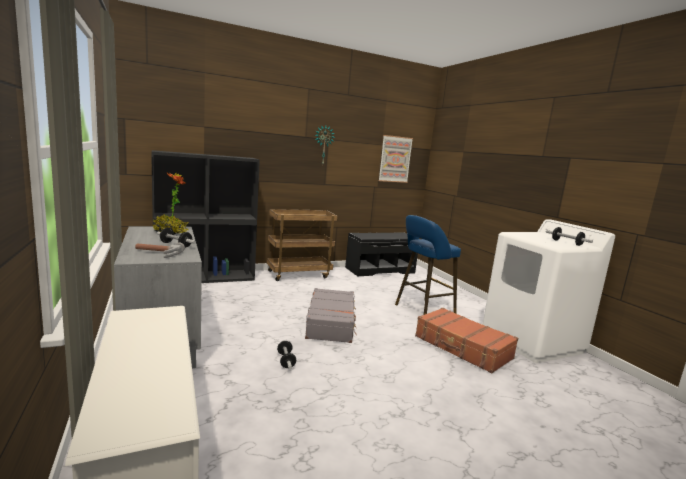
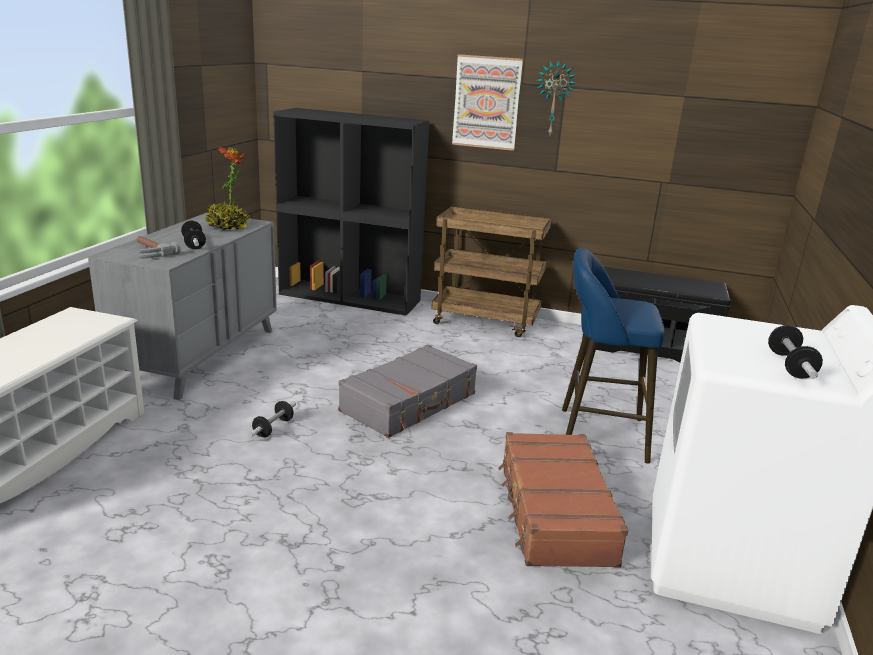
camera: 40 degrees right, 10 degrees up
picture [378,135,413,183] -> picture moved to [452,54,523,151]

